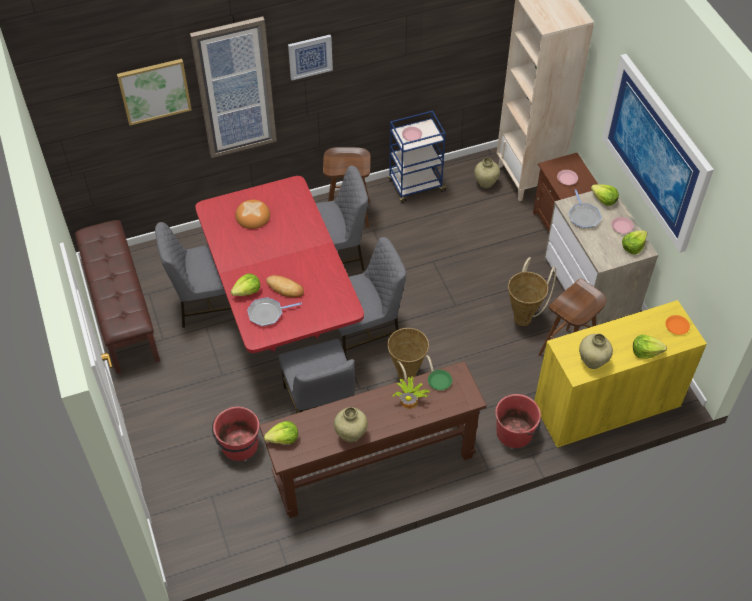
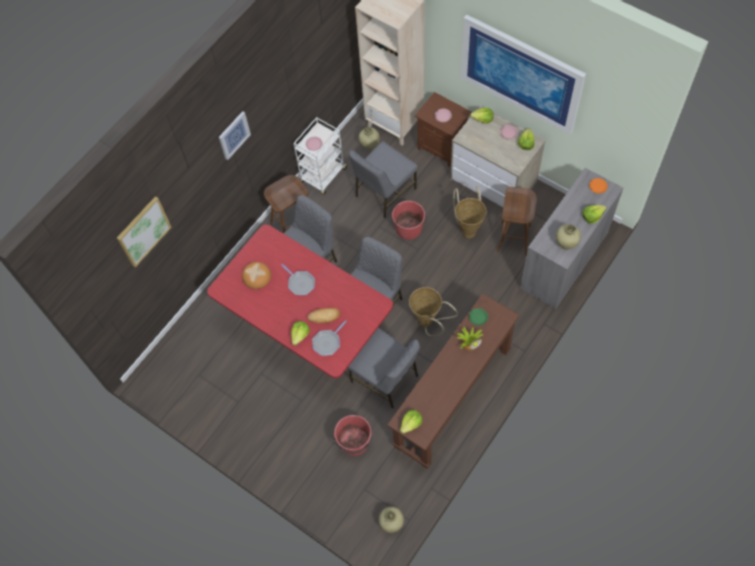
camera: 30 degrees left, 10 degrees up
brown bench [75,220,160,374] -> none
grey chair [155,222,231,328] -> grey chair moved to [349,141,418,218]
picture [190,16,277,158] -> none
beige vase [334,407,368,442] -> beige vase moved to [378,507,404,533]
blue cart [388,110,448,203] -> white cart [293,117,347,195]
red bucket [495,394,541,448] -> red bucket moved to [392,201,427,240]
yellow cabinet [534,300,707,448] -> grey cabinet [520,168,623,309]
frying pan [568,189,602,229] -> frying pan moved to [281,264,315,295]

